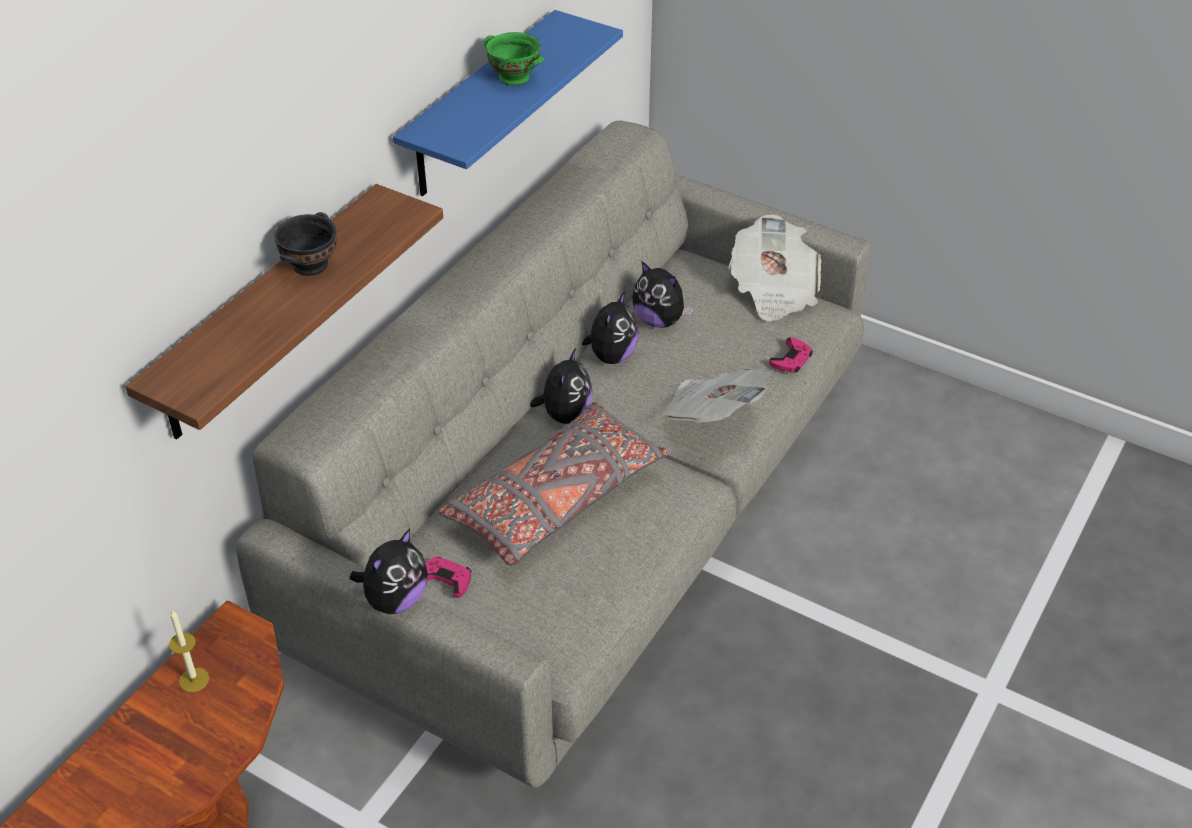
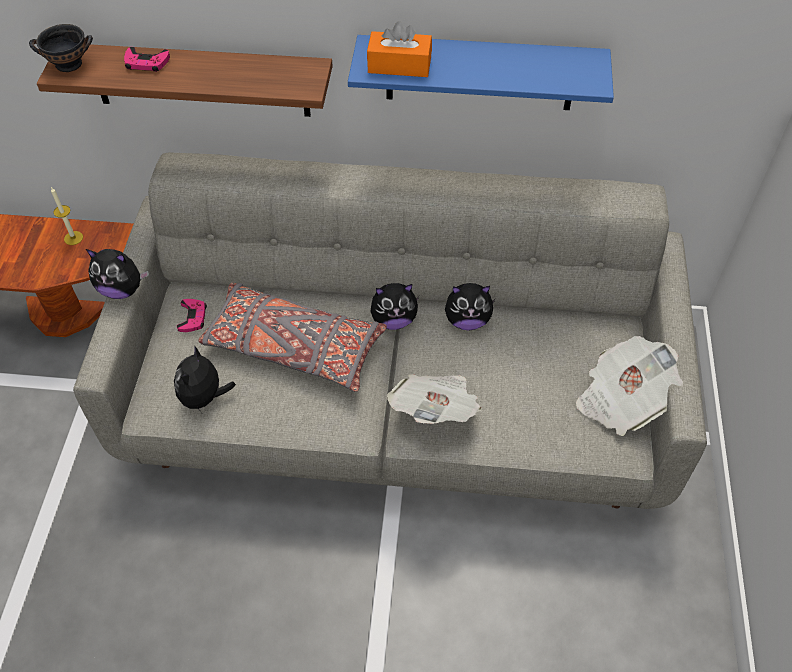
camera: 65 degrees right, 10 degrees up
black bowl [274,212,337,276] -> black bowl moved to [29,24,93,72]
green bowl [484,32,544,85] -> none
plush toy [632,261,694,328] -> plush toy moved to [174,345,236,412]
pink game controller [769,337,813,373] -> pink game controller moved to [124,47,170,72]
none -> orange tissue box [367,21,432,77]

